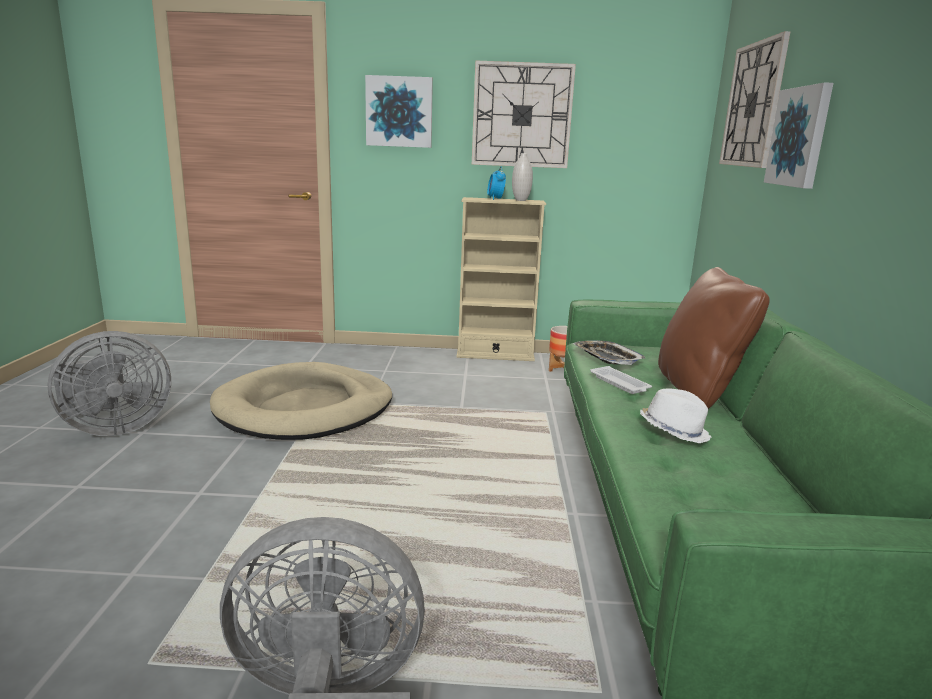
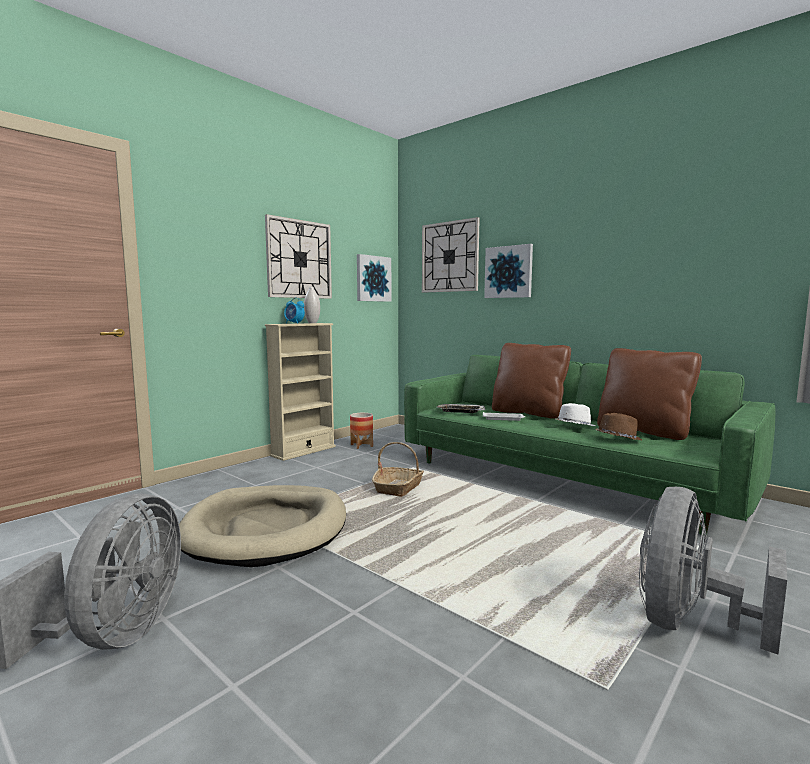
camera: 50 degrees left, 10 degrees down
picture [365,75,433,148] -> picture moved to [357,254,391,302]
none -> basket [372,442,424,497]
none -> brown hat [595,413,642,440]
none -> brown pillow [597,348,702,440]

